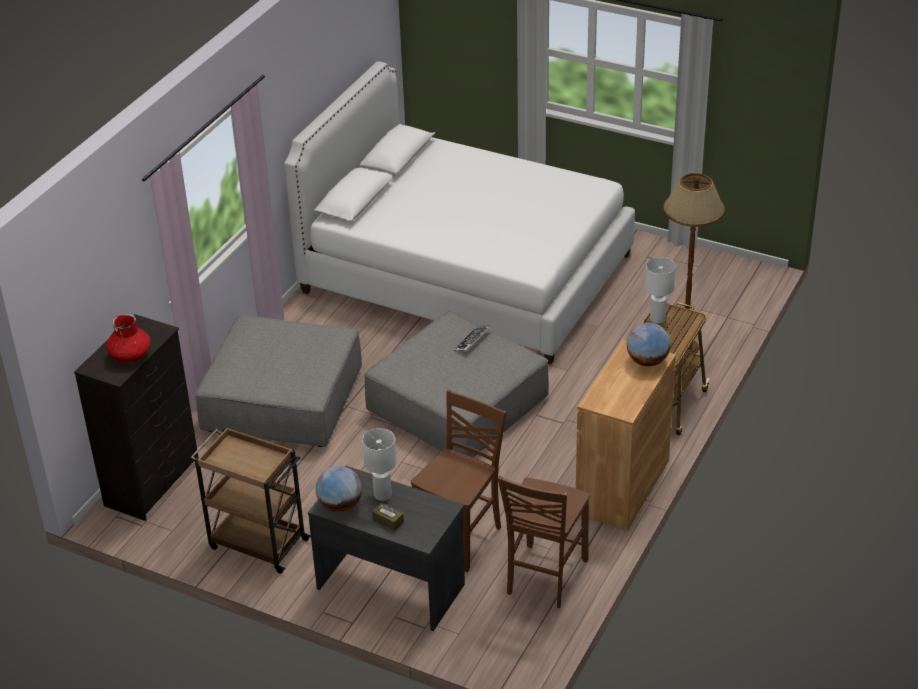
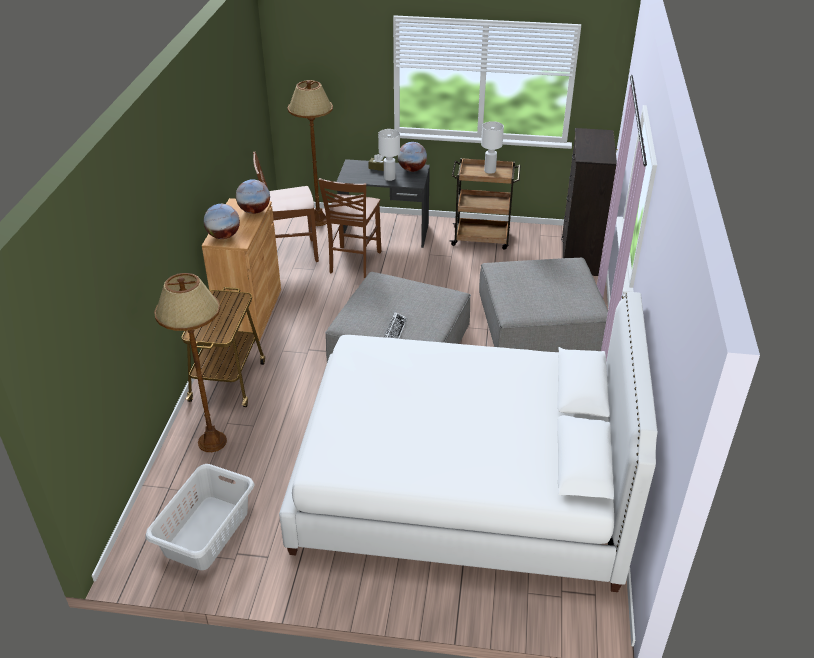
camera: 160 degrees right, 0 degrees up
red vase [106,314,151,363] -> none
brown chair [498,476,590,608] -> brown chair turned 105 degrees counterclockwise [253,152,319,262]
white table lamp [645,257,676,324] -> white table lamp moved to [481,121,504,174]
none -> grey laundry basket [145,464,255,570]
none -> globe [236,179,270,214]
none -> brown floor lamp [288,80,333,226]

